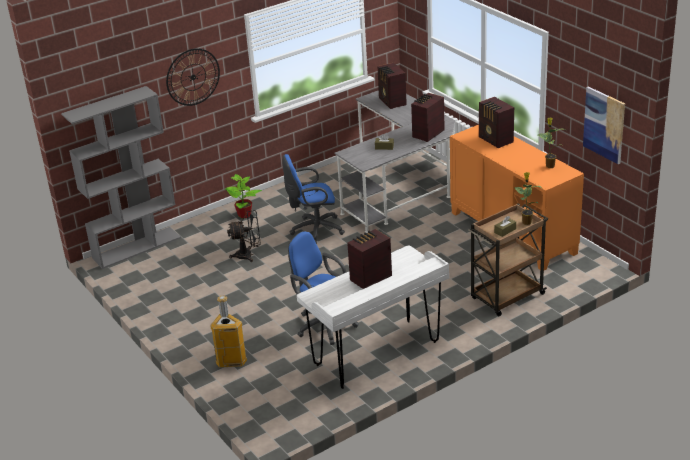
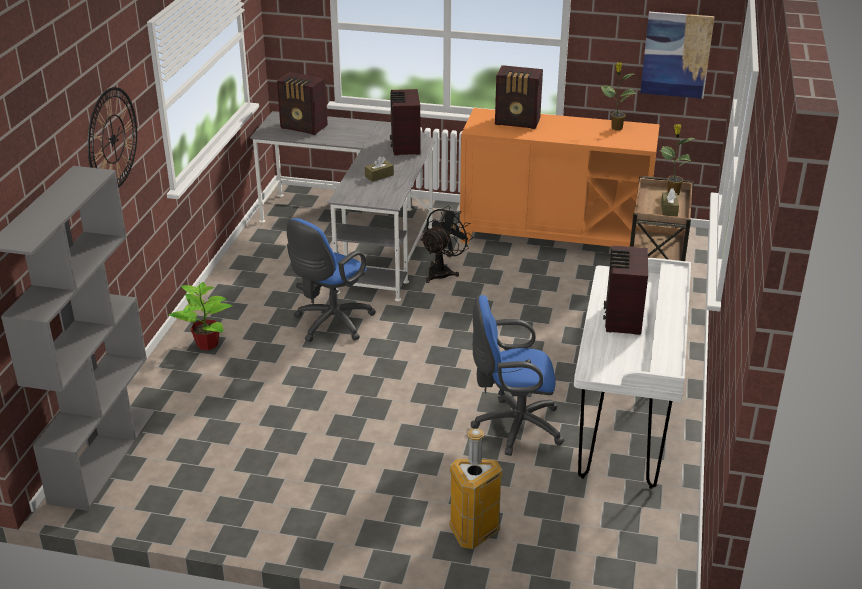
camera: 45 degrees left, 0 degrees up
black fan [227,210,261,262] -> black fan moved to [421,205,473,283]

